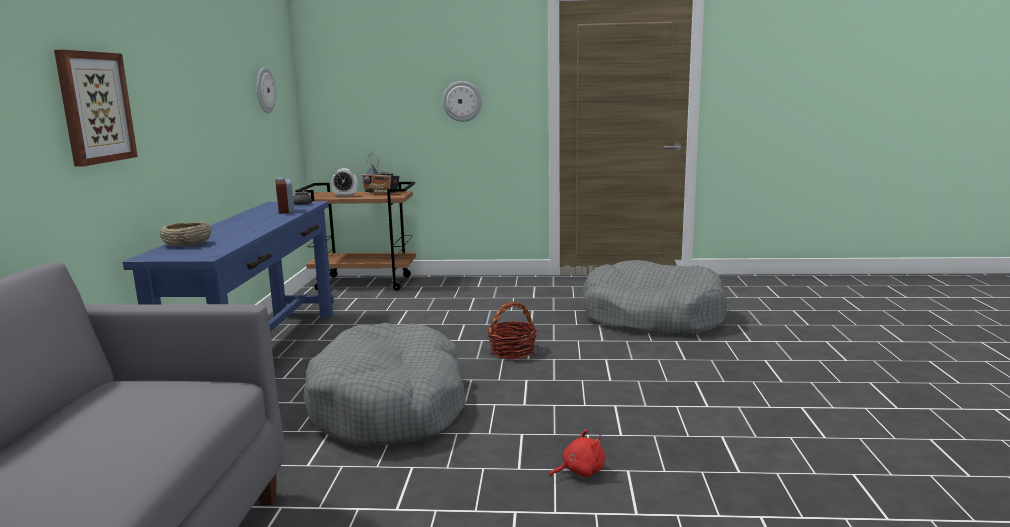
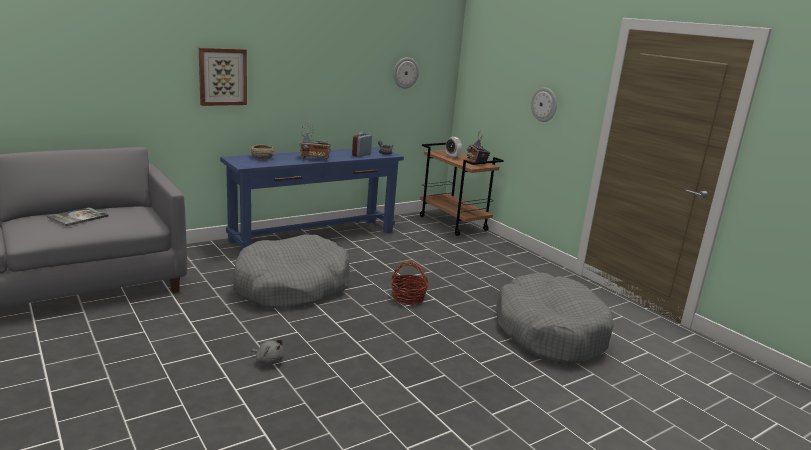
camera: 50 degrees right, 5 degrees up
red plush toy [549,429,605,477] -> grey plush toy [251,339,284,365]
none -> book [47,207,108,226]
none -> radio [299,123,331,160]

